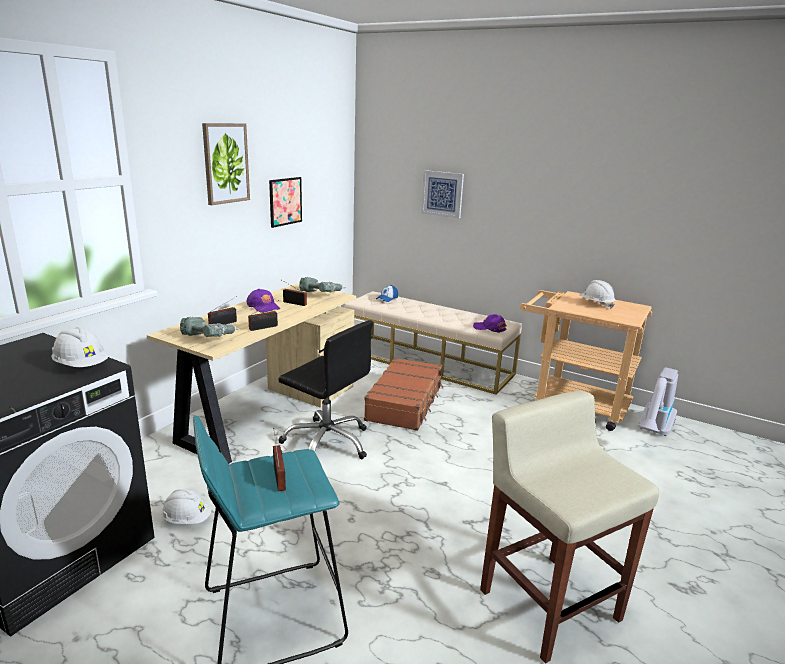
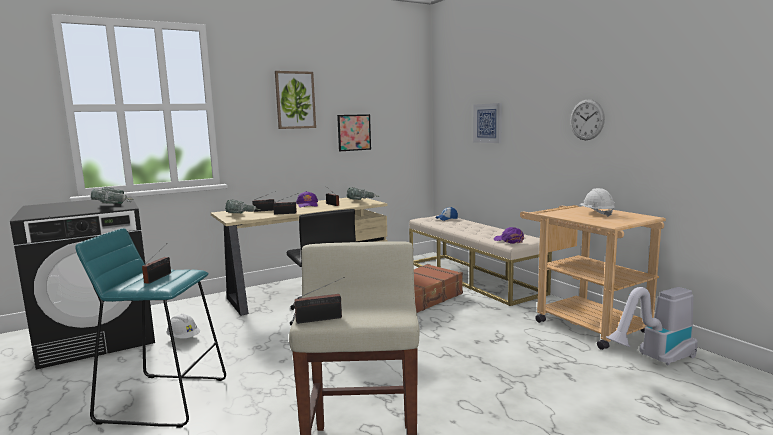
camera: 30 degrees right, 10 degrees down
white hard hat [51,327,109,367] -> power drill [91,187,133,204]
none -> radio [295,277,345,324]
none -> wall clock [570,99,605,140]

